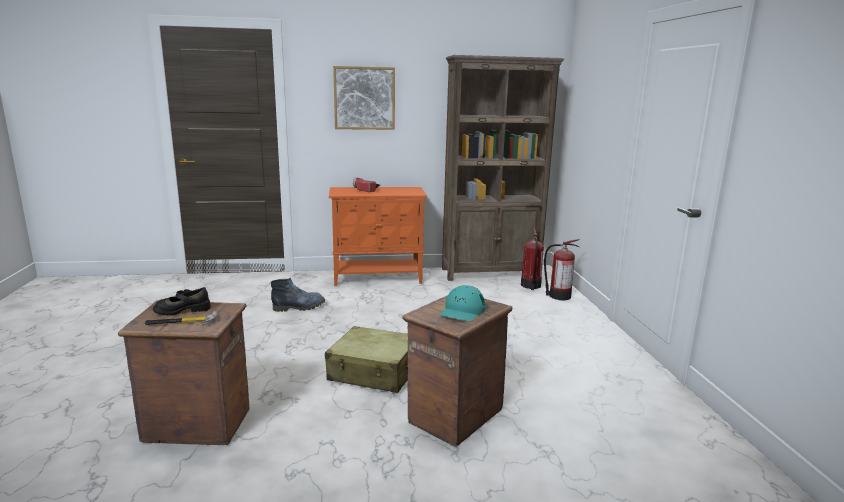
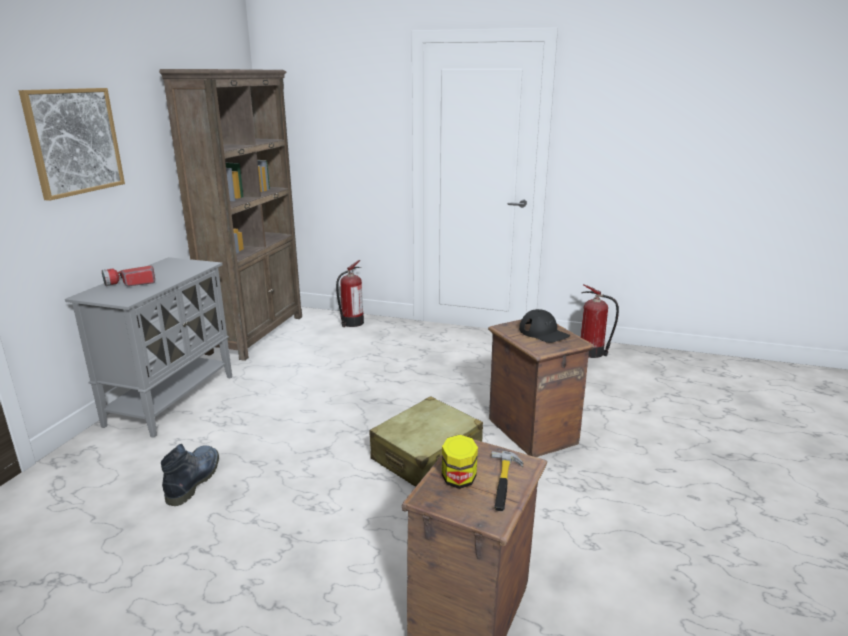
camera: 65 degrees left, 5 degrees up
black shoe [153,287,211,316] -> jar [442,435,478,489]
orange cabinet [329,187,427,286] -> grey cabinet [65,257,232,438]
turquoise cap [440,285,486,321] -> black cap [519,309,570,343]
fire extinguisher [521,227,544,290] -> fire extinguisher moved to [580,284,619,358]

